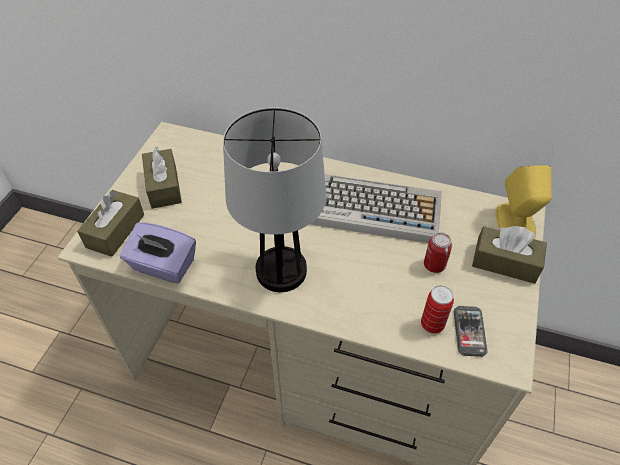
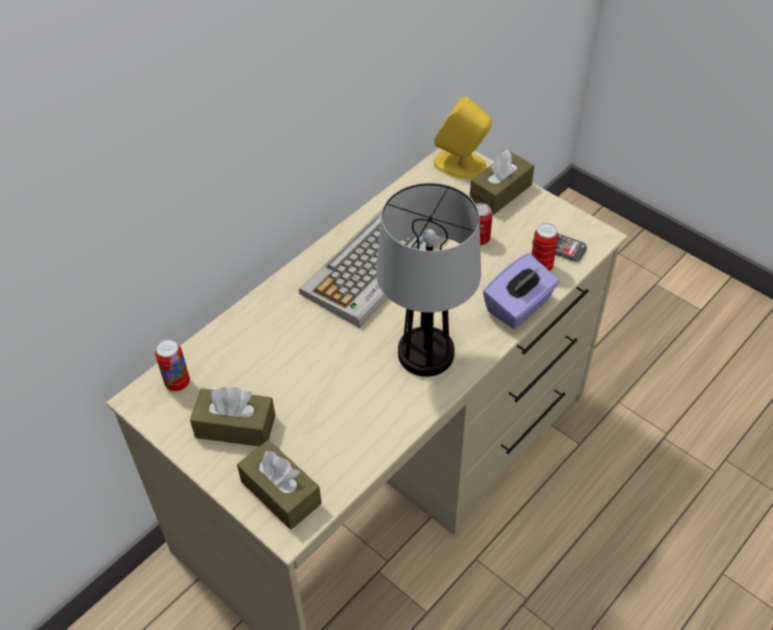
camera: 65 degrees left, 0 degrees up
purple tissue box [120,222,196,283] -> purple tissue box moved to [483,254,559,329]
none -> can [155,339,190,391]

